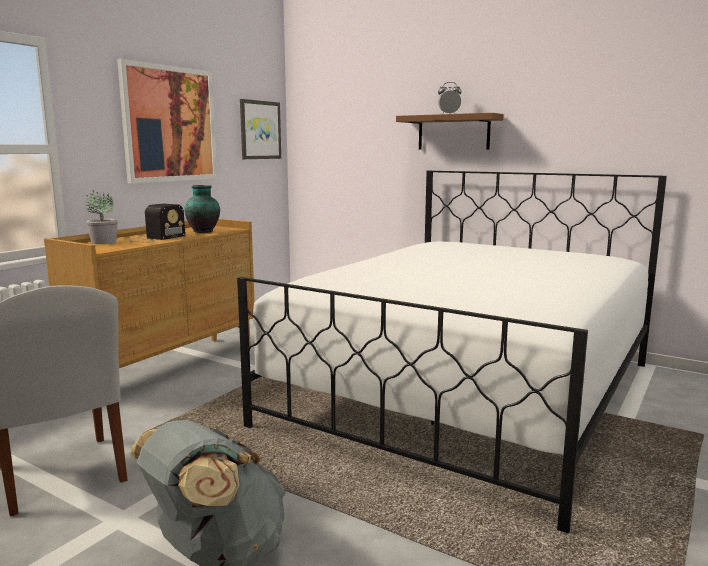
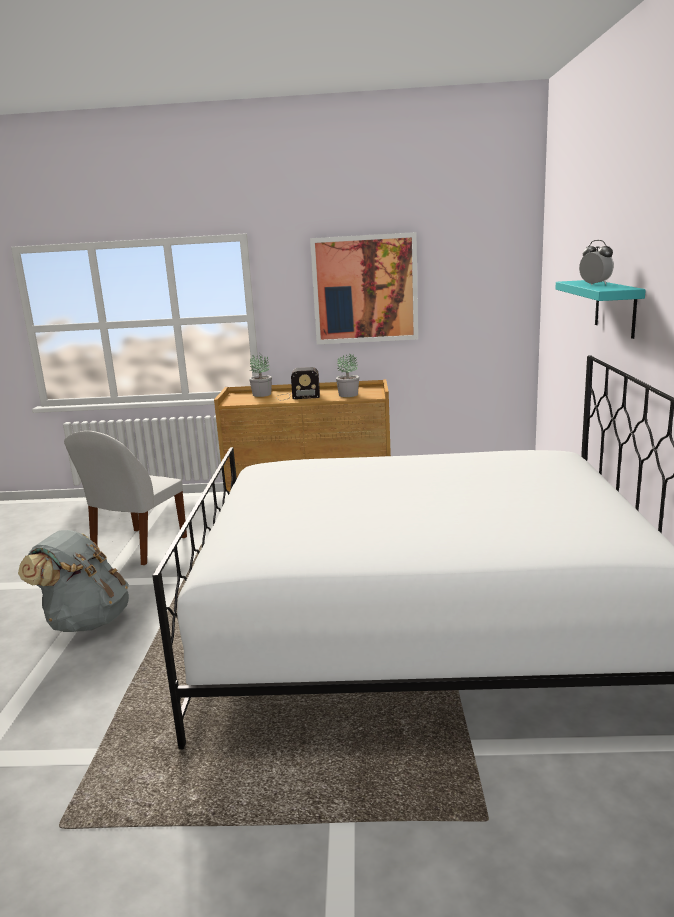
camera: 60 degrees right, 5 degrees up
vase [184,185,220,233] -> potted plant [336,354,359,397]
picture [240,99,281,159] -> none
brown shelf [396,113,504,150] -> turquoise shelf [555,280,646,339]

